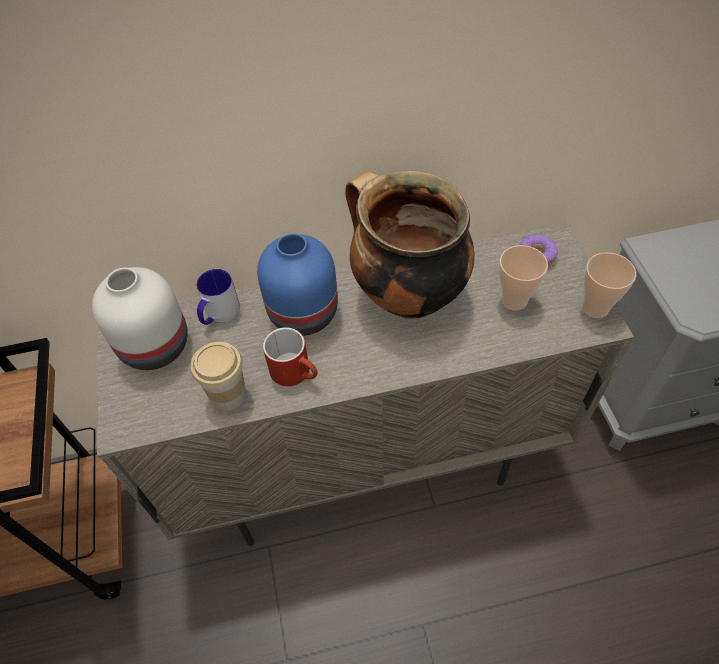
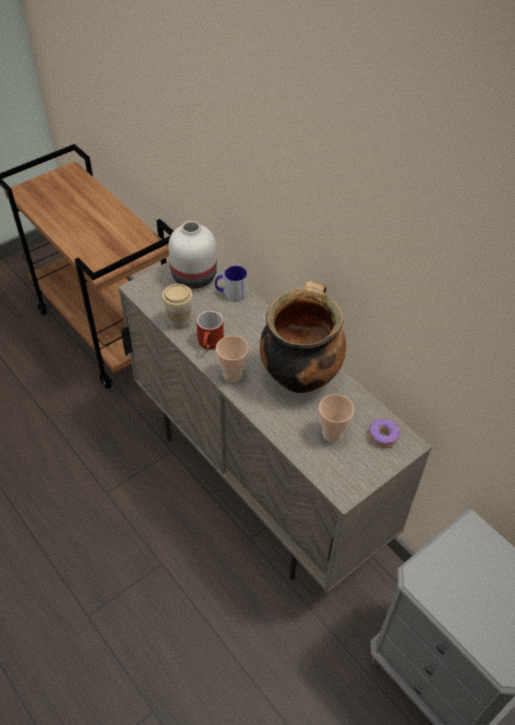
camera: 60 degrees right, 5 degrees down
blue vase [257,233,338,336] -> none
cup [582,252,636,318] -> cup moved to [216,336,249,382]

